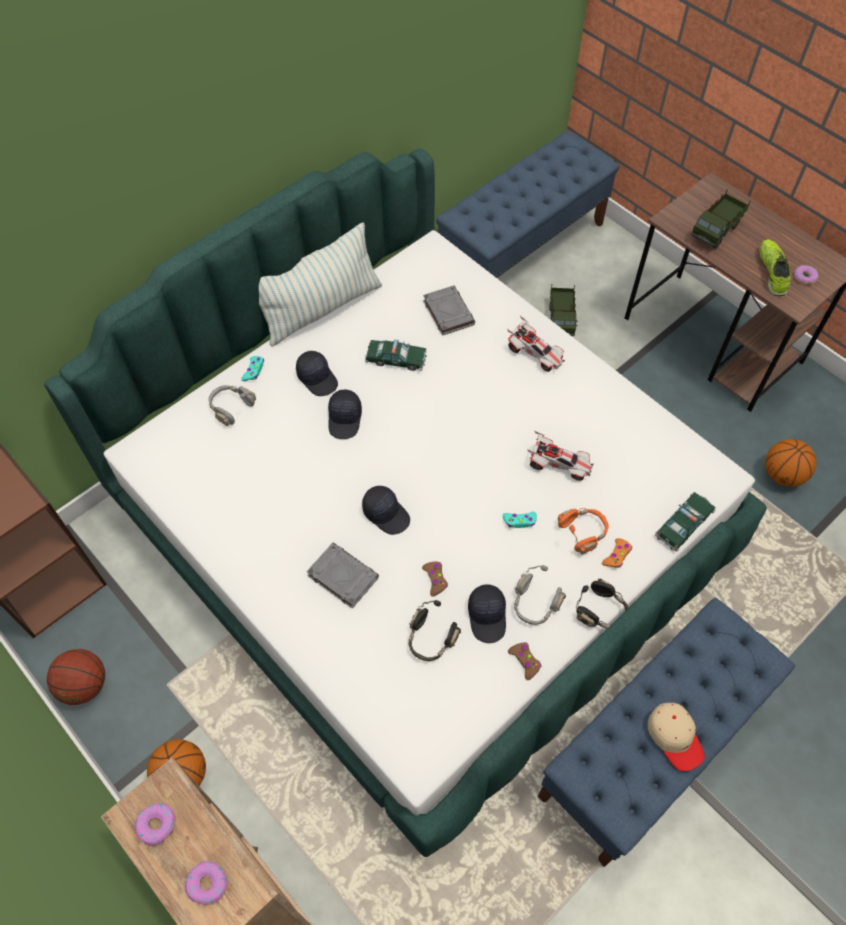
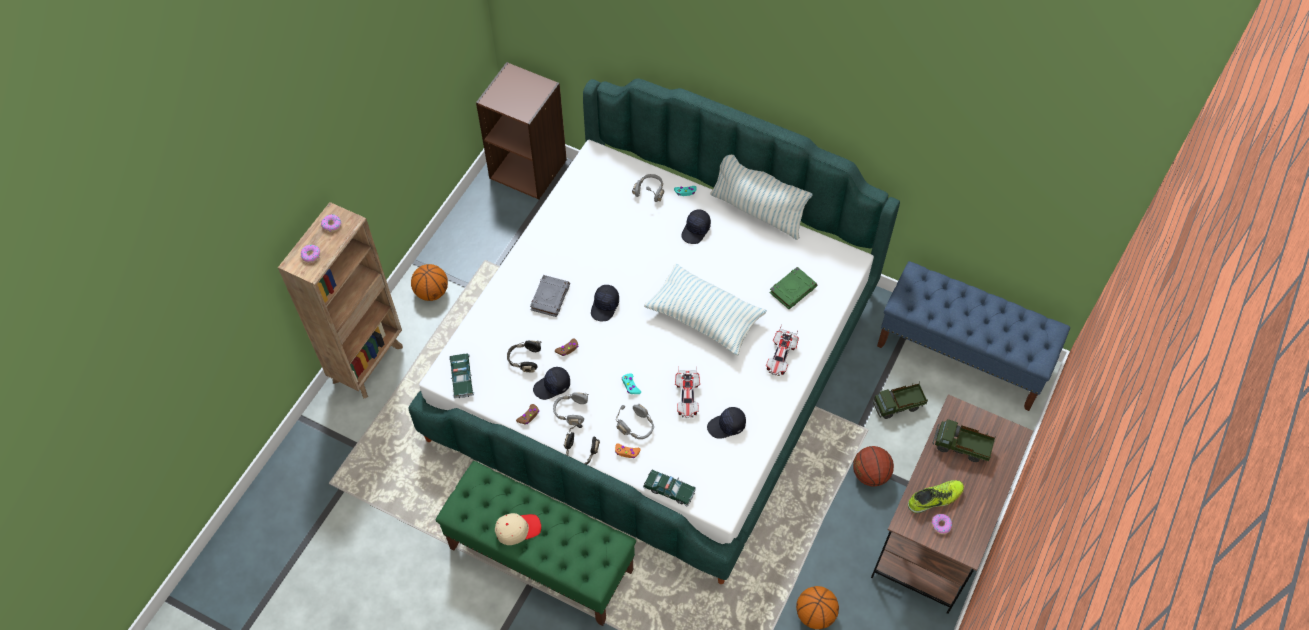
camera: 70 degrees right, 0 degrees up
basketball [47,649,105,705] -> basketball moved to [853,446,894,487]
black cap [328,390,362,439] -> black cap moved to [707,407,746,439]
toy car [365,340,427,371] -> toy car moved to [449,353,474,398]
grey book [423,285,475,336] -> green book [769,267,817,309]
blue bench [538,597,795,867] -> green bench [436,461,636,626]
orange headphones [558,508,609,555] -> grey headphones [615,404,654,439]
beige cap [648,703,705,771] -> beige cap turned 150 degrees counterclockwise [495,513,541,545]
none -> pillow [644,263,767,356]

